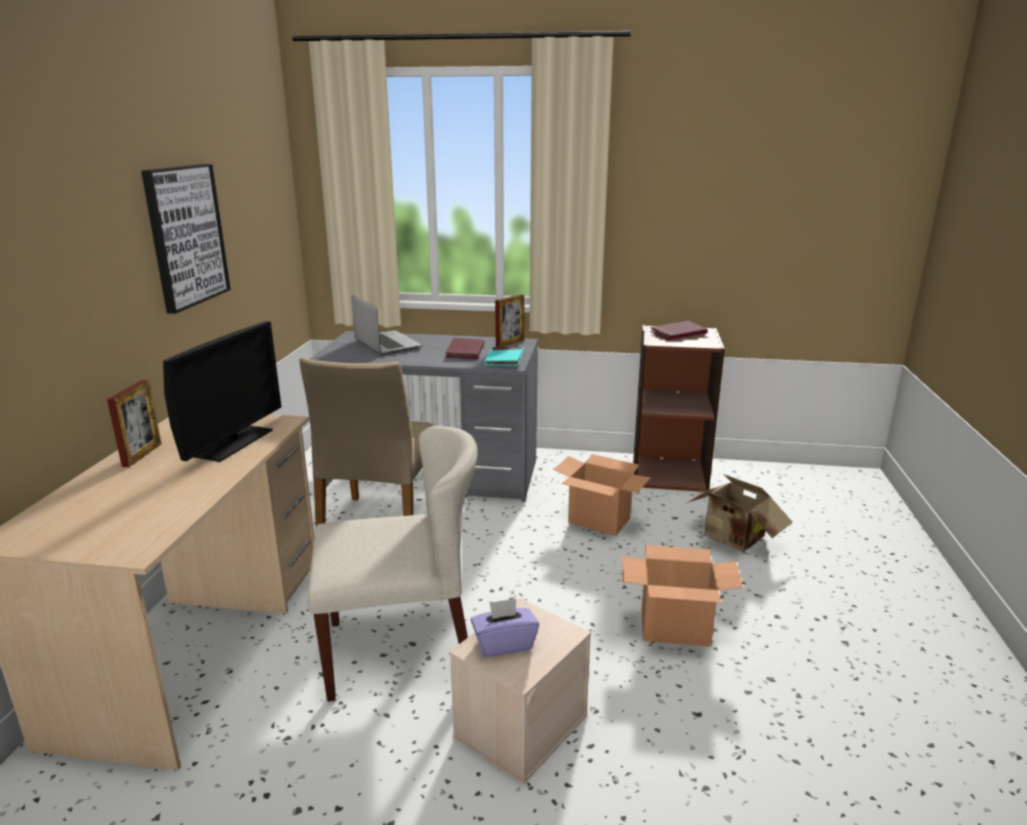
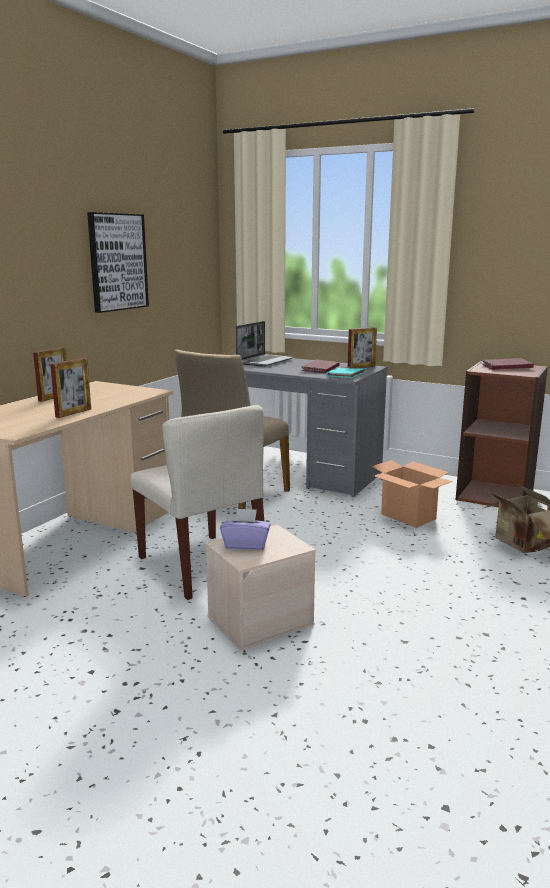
camera: 20 degrees right, 5 degrees down
monitor [163,321,281,462] -> none
beige chair [307,426,478,701] -> beige chair turned 45 degrees clockwise [130,405,264,600]
laptop [351,295,422,355] -> laptop turned 45 degrees clockwise [235,321,293,367]
cardboard box [622,545,743,646] -> none
none -> picture frame [50,358,91,418]

